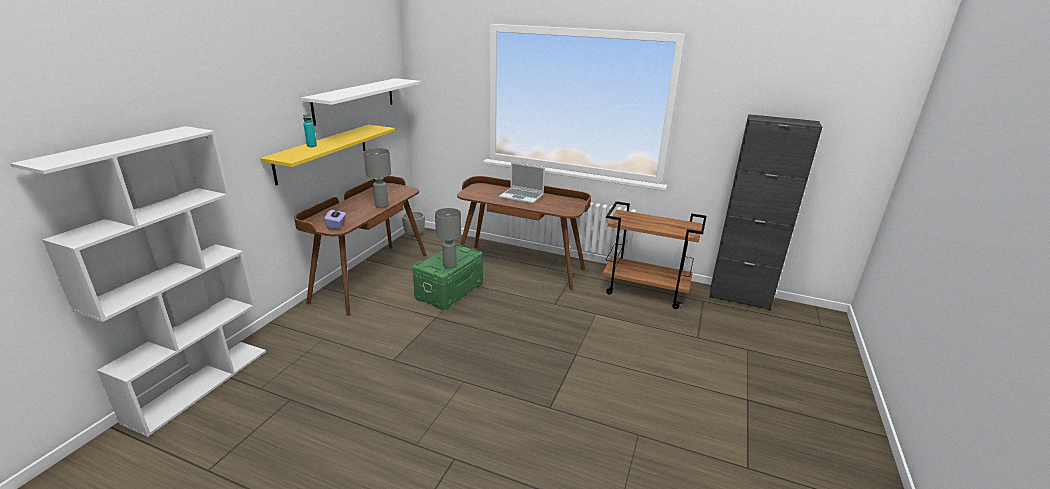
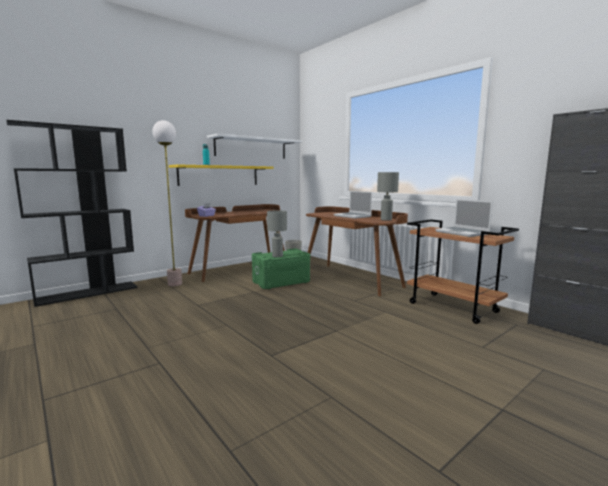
camera: 30 degrees right, 15 degrees down
white bookcase [10,126,266,437] -> black bookcase [7,120,137,307]
grey table lamp [364,148,391,208] -> grey table lamp moved to [377,172,399,221]
none -> floor lamp [152,120,182,286]
none -> laptop [436,199,493,237]

